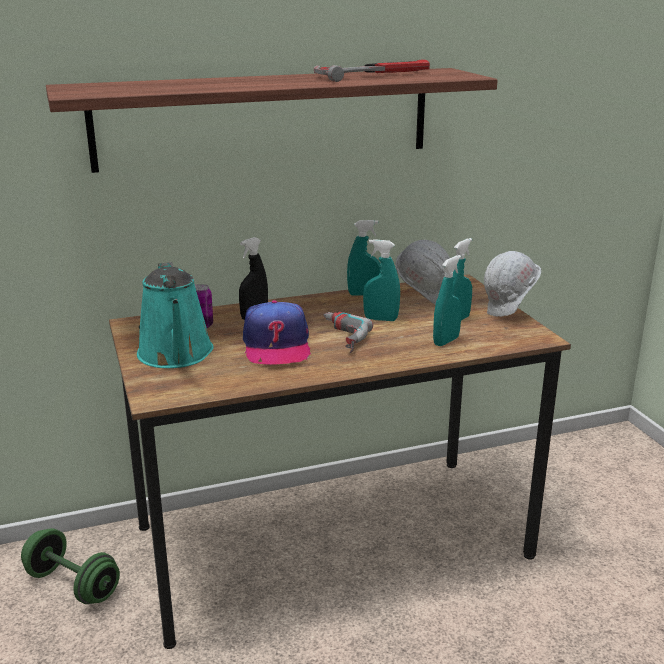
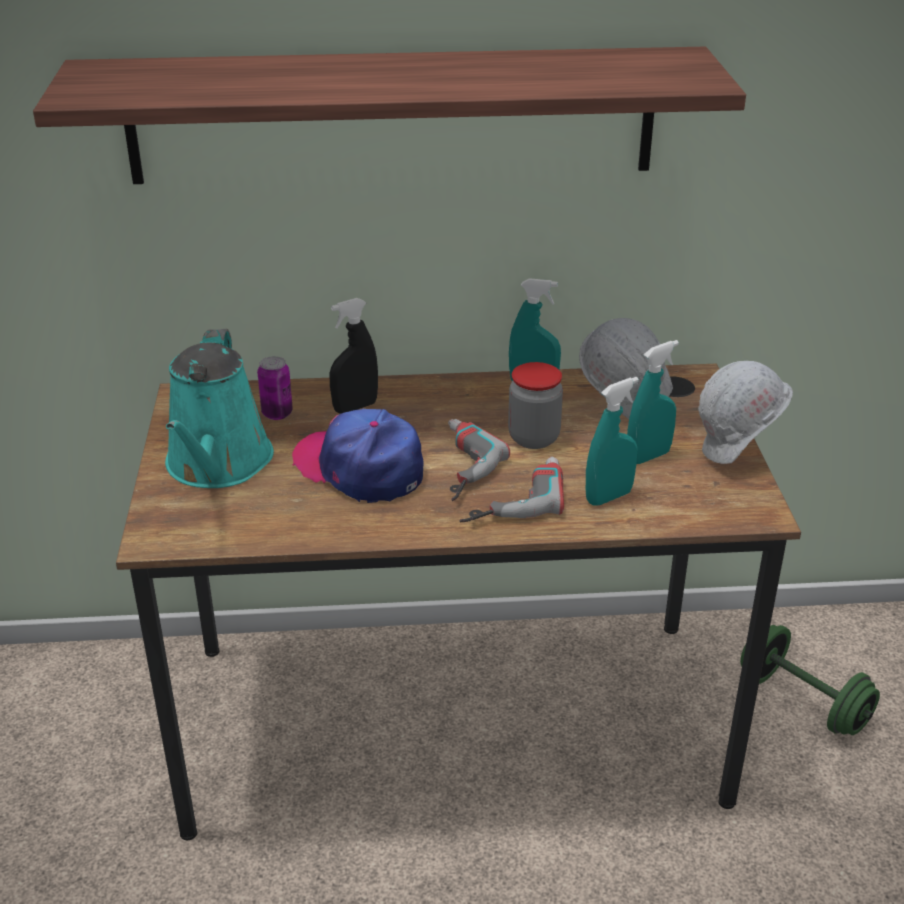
camera: 15 degrees right, 10 degrees up
green dumbbell [21,528,120,604] -> green dumbbell moved to [740,625,880,735]
cap [243,300,311,365] -> cap turned 120 degrees clockwise [292,409,423,503]
hammer [314,59,430,82] -> none
turquoise spray bottle [363,239,400,321] -> jar [508,362,563,449]
none -> power drill [460,457,564,522]

